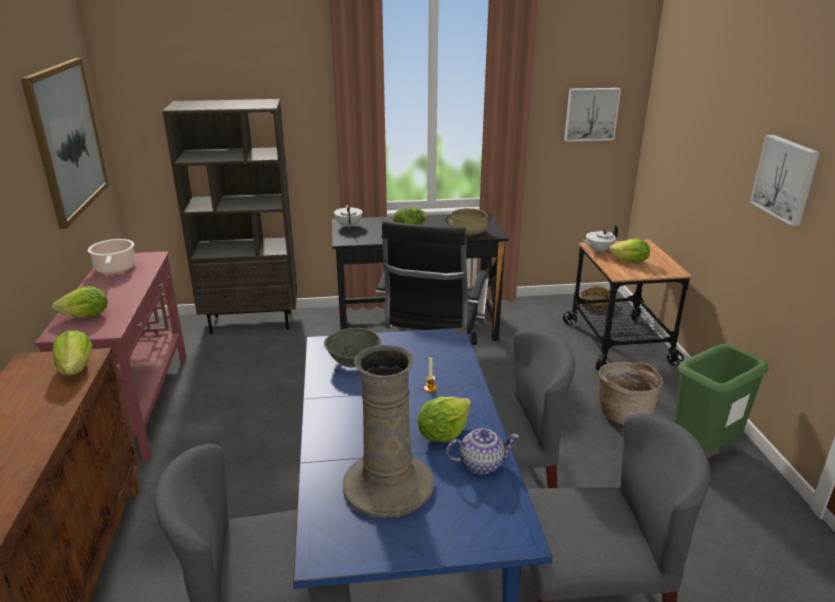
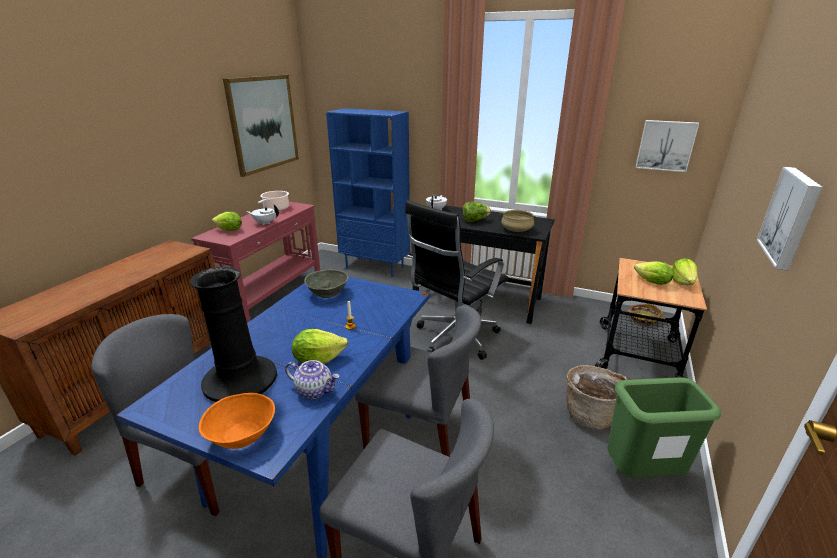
camera: 30 degrees right, 0 degrees up
lettuce [53,330,93,376] -> lettuce moved to [672,258,698,285]
brown bookcase [162,99,297,334] -> blue bookcase [326,108,410,277]
beige vase [342,345,434,519] -> black vase [190,267,277,402]
white teapot [582,225,618,253] -> white teapot moved to [246,205,279,225]
none -> orange bowl [199,393,275,449]

